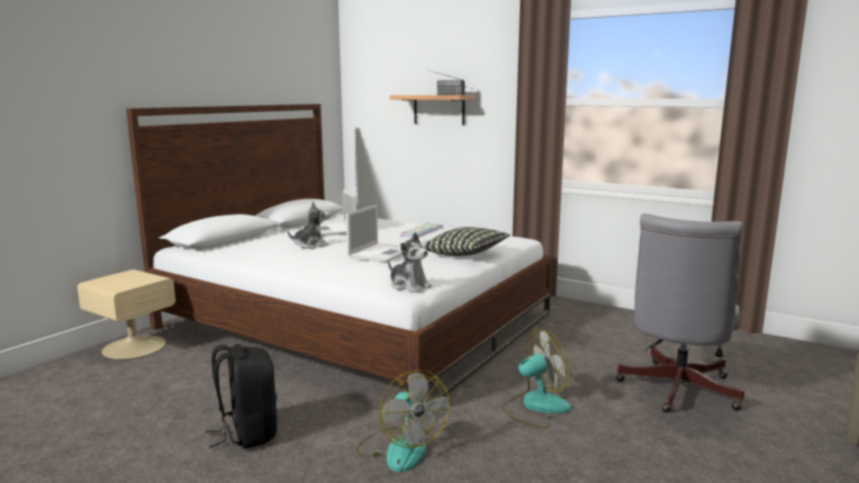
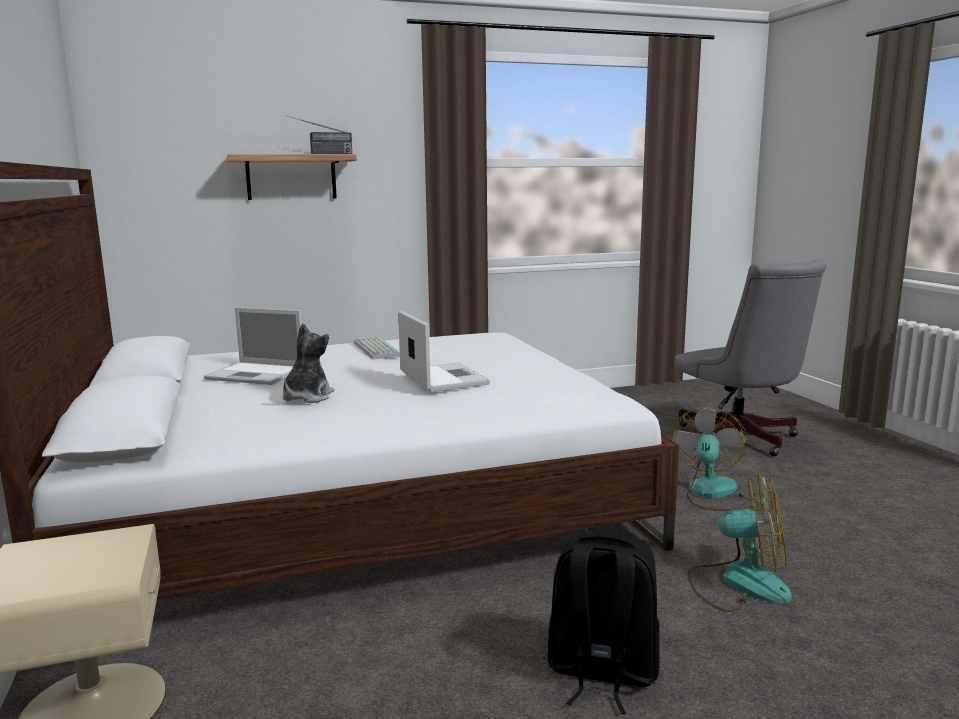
camera: 50 degrees left, 0 degrees up
plush toy [388,232,432,293] -> none
pillow [423,227,510,256] -> none

